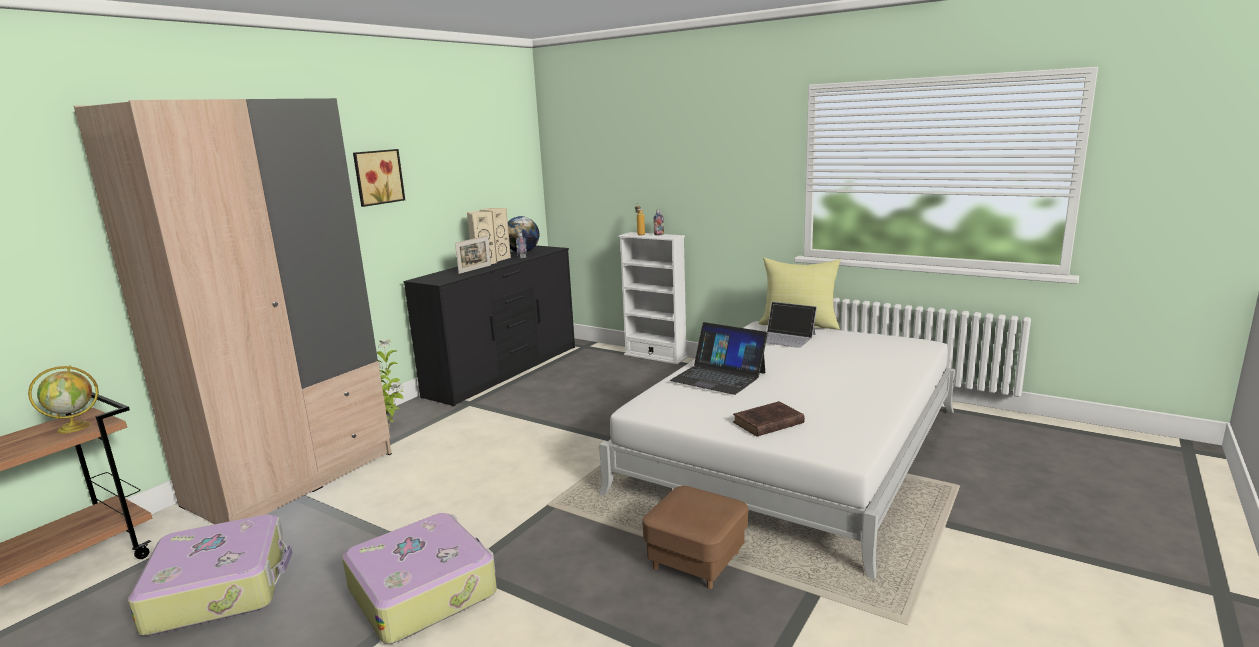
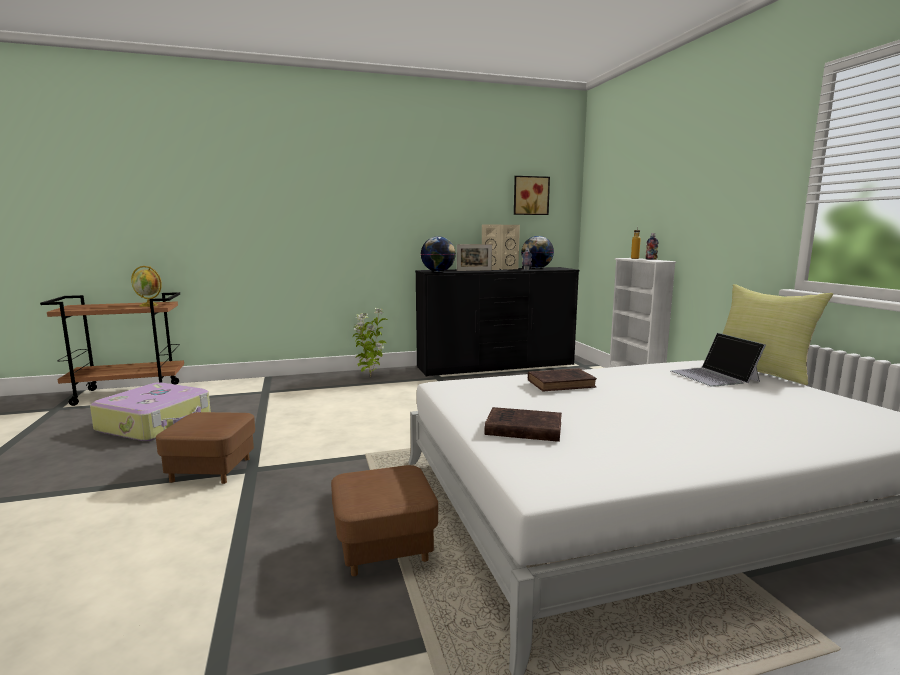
camera: 40 degrees right, 5 degrees down
beige wardrobe [74,98,392,524] -> none
suitcase [342,513,497,644] -> brown ottoman [156,412,255,484]
picture [353,149,405,207] -> picture moved to [514,176,550,215]
laptop [670,322,768,395] -> brown book [528,368,597,391]
none -> globe [421,236,456,272]

